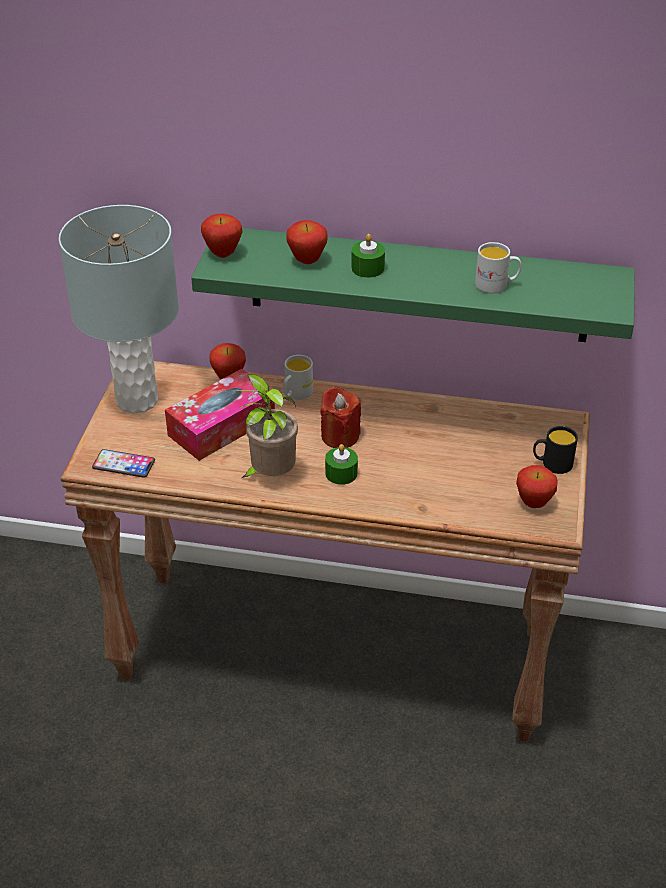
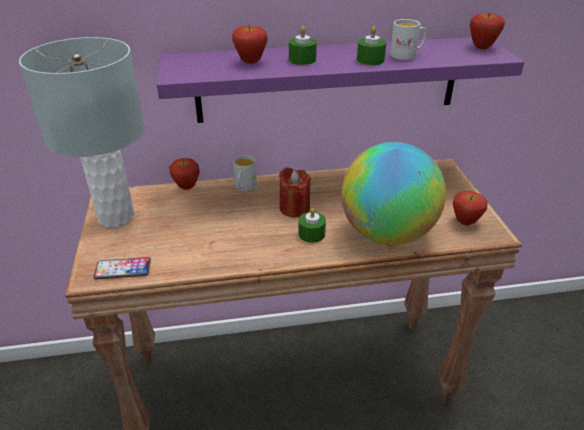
camera: 20 degrees left, 5 degrees down
tissue box [165,369,275,461] -> none
green shelf [191,228,635,342] -> purple shelf [157,37,524,123]
apple [201,214,242,258] -> apple moved to [470,13,505,49]
potted plant [235,374,298,478] -> none
black mug [533,426,578,474] -> none
none -> globe [341,142,446,245]
none -> green candle [357,26,386,65]

